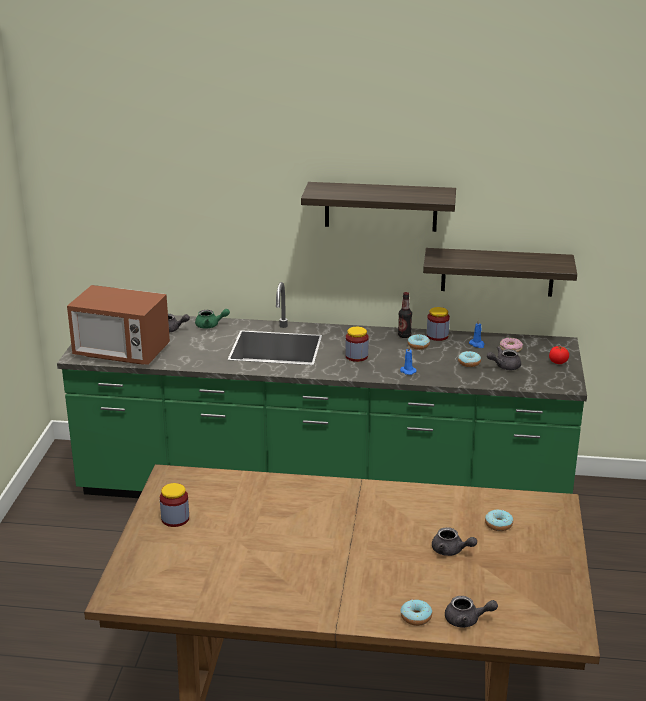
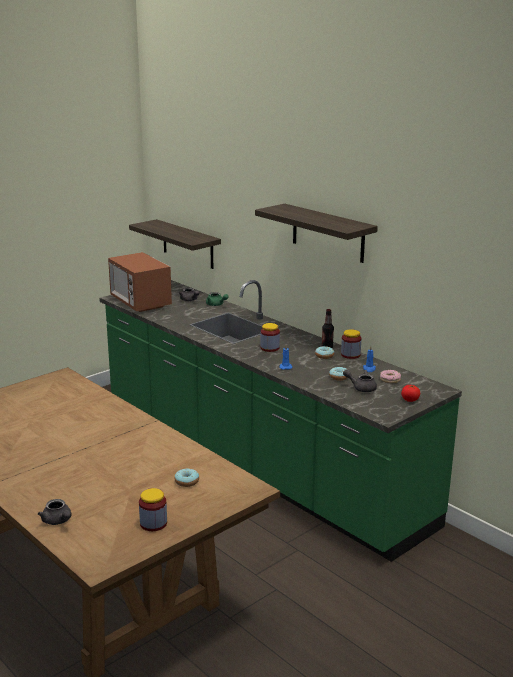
camera: 40 degrees right, 5 degrees down
jar [160,483,189,527] -> jar moved to [139,488,167,531]
donut [400,600,432,626] -> none
shelf [423,248,577,297] -> shelf moved to [129,219,221,269]
grey teapot [432,527,477,556] -> none

